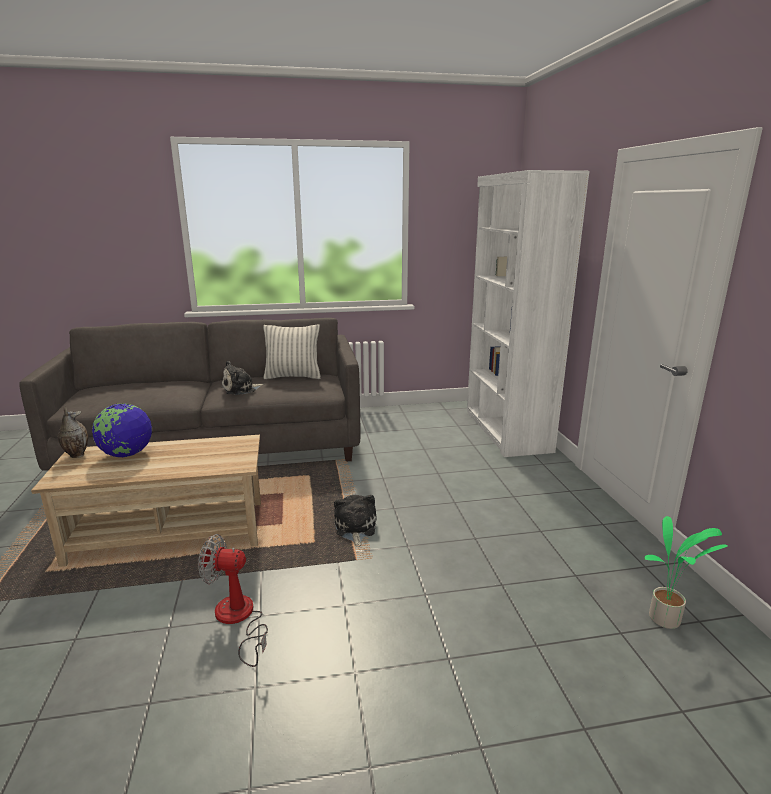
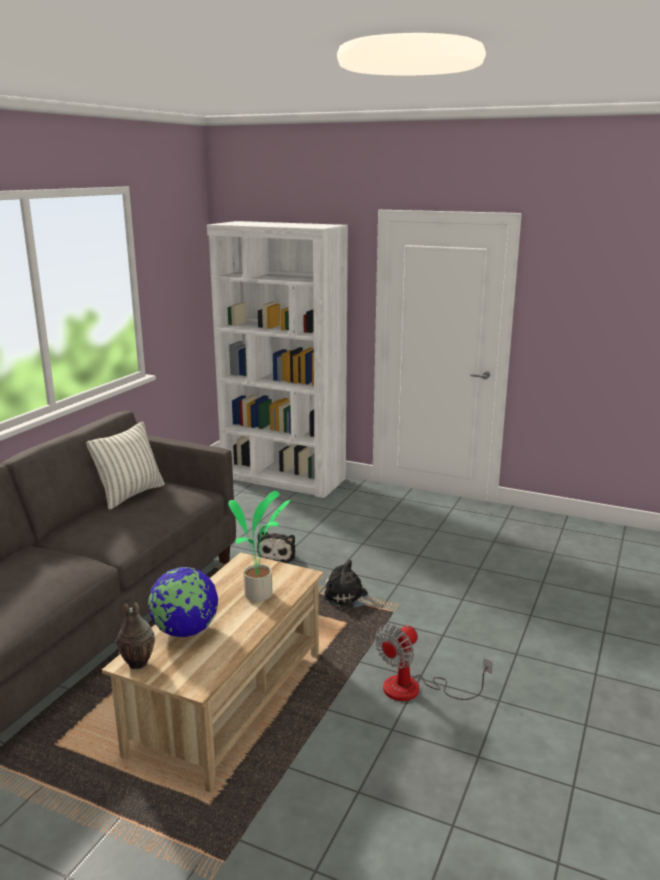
camera: 55 degrees left, 0 degrees up
plush toy [221,361,265,395] -> plush toy moved to [257,531,295,563]
potted plant [644,516,728,629] -> potted plant moved to [228,491,291,602]

